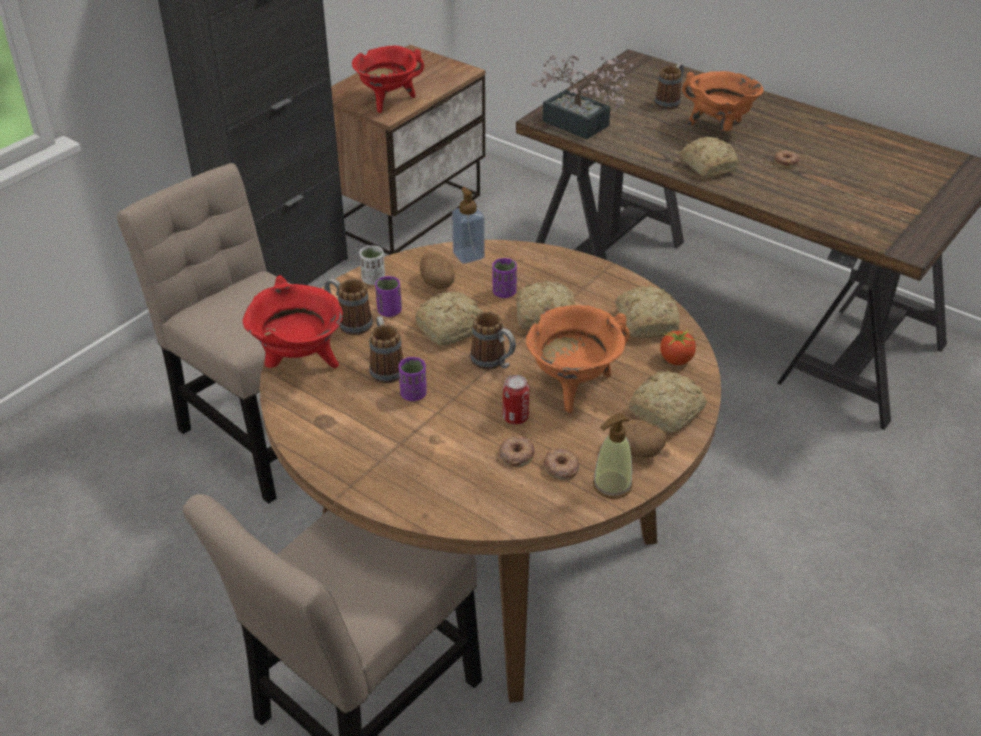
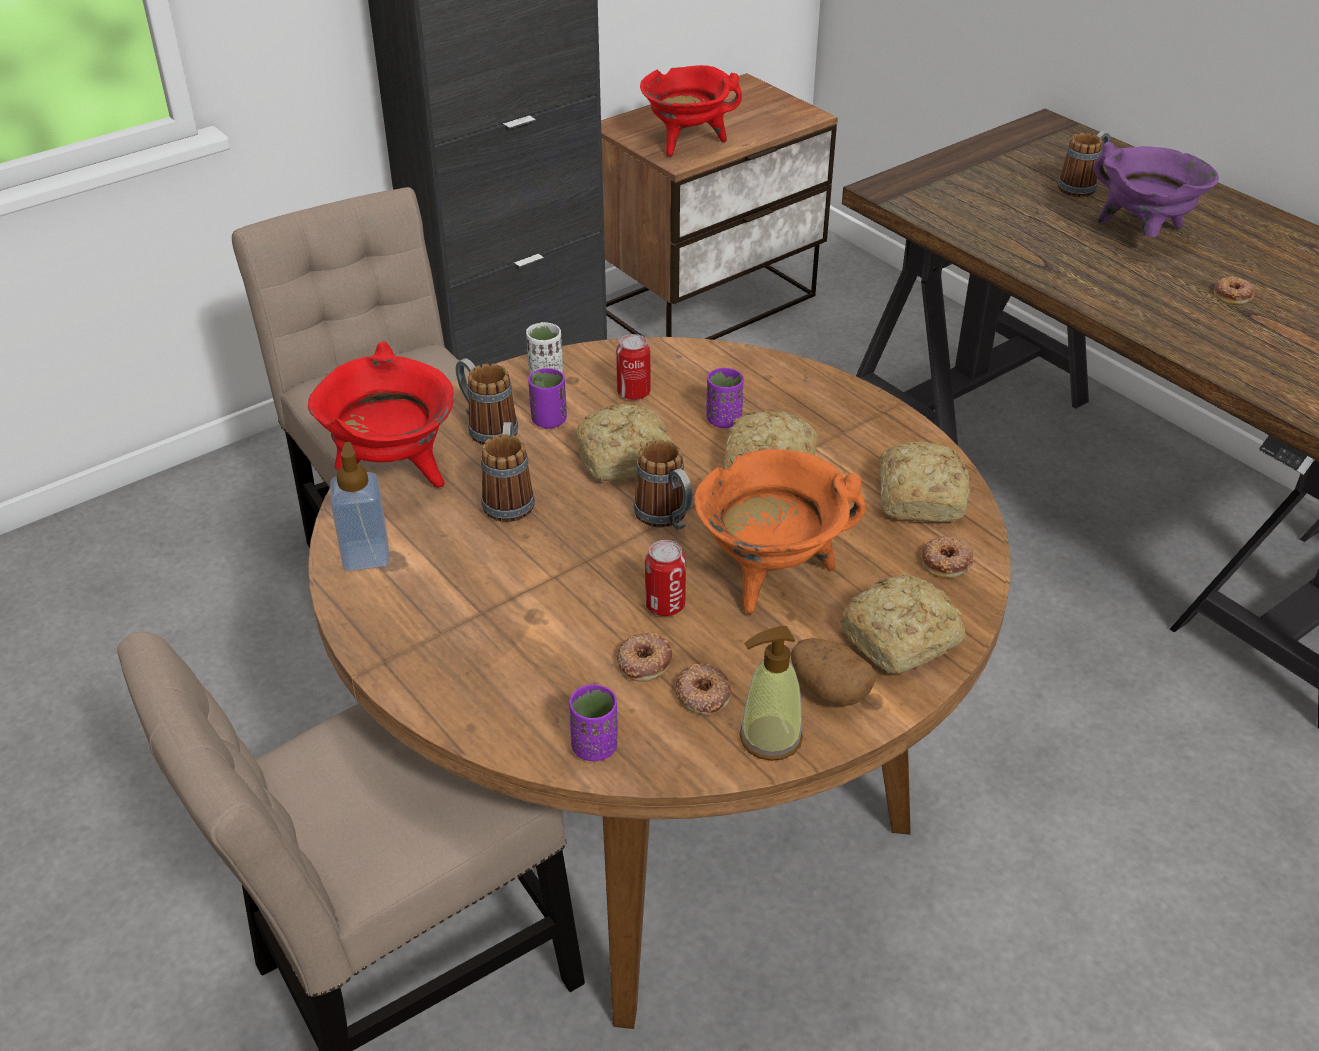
camera: 15 degrees right, 0 degrees up
purple cup [399,357,427,401] -> purple cup moved to [569,684,618,761]
potato [420,253,454,289] -> can [616,334,651,400]
soap dispenser [452,187,485,264] -> soap dispenser moved to [330,442,390,571]
potted plant [531,55,633,139] -> none
tomato [660,328,698,365] -> donut [922,536,973,578]
bread [680,137,738,178] -> none
orange cooking pot [682,71,763,131] -> purple cooking pot [1094,142,1219,237]

